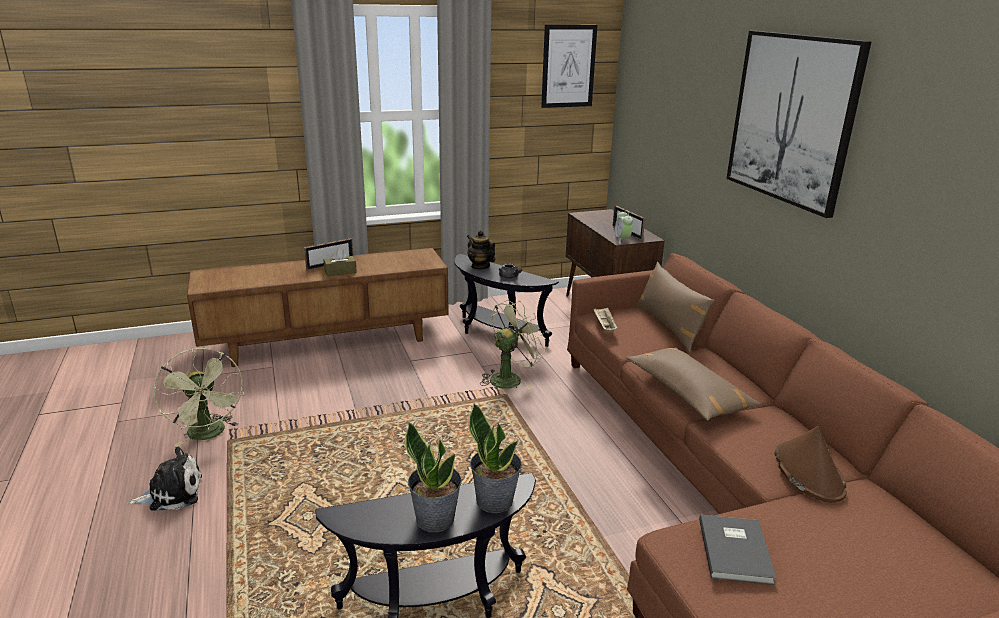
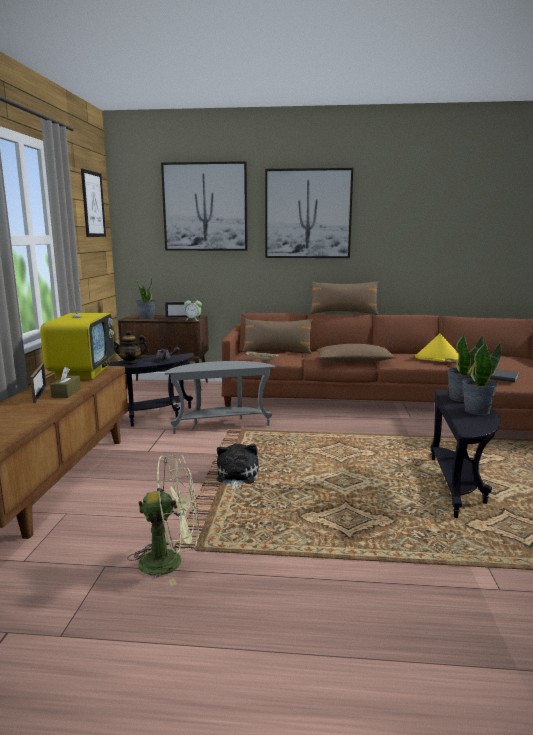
camera: 65 degrees left, 10 degrees down
plush toy [128,447,202,511] -> plush toy moved to [216,444,259,490]
green fan [480,300,546,389] -> grey side table [165,361,276,434]
brown hat [774,426,847,503] -> yellow hat [415,333,459,362]
none -> television [40,282,114,380]
none -> potted plant [136,276,156,320]
none -> picture [161,161,248,251]
none -> brown pillow [310,281,379,315]

